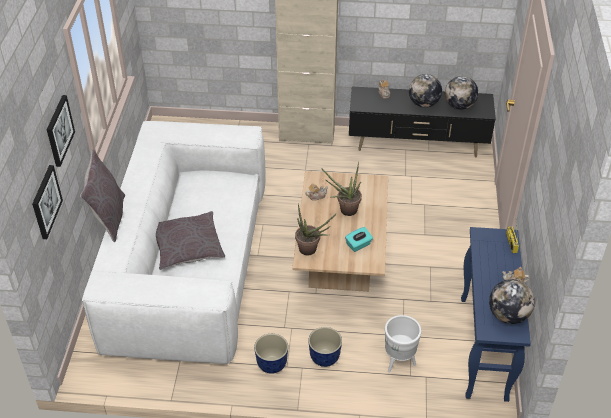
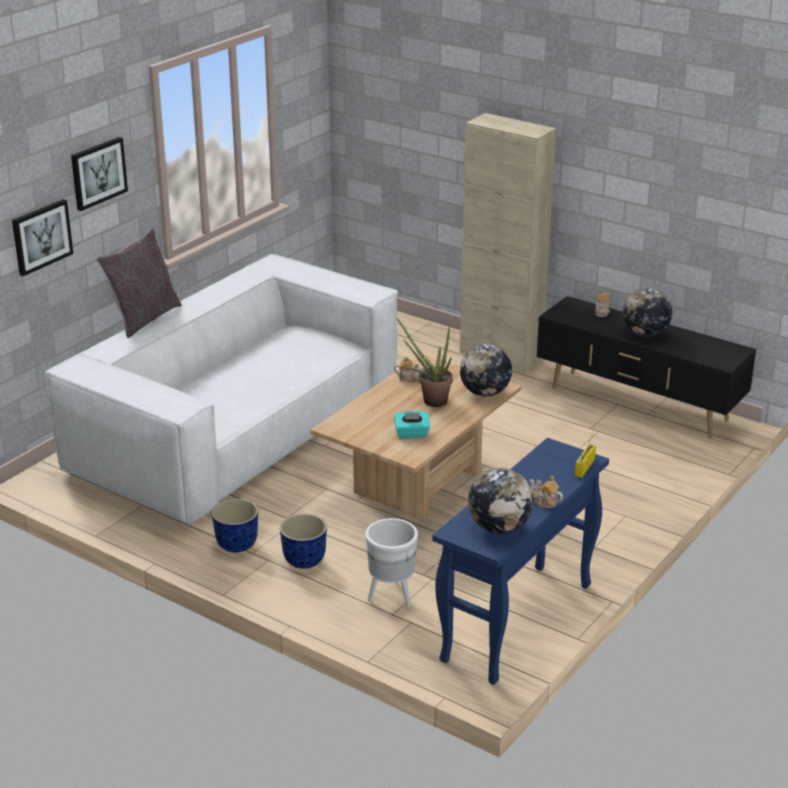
camera: 30 degrees right, 15 degrees down
grey pillow [156,211,225,270] -> none
potted plant [295,203,337,255] -> none
globe [445,76,478,110] -> globe moved to [460,344,512,397]

